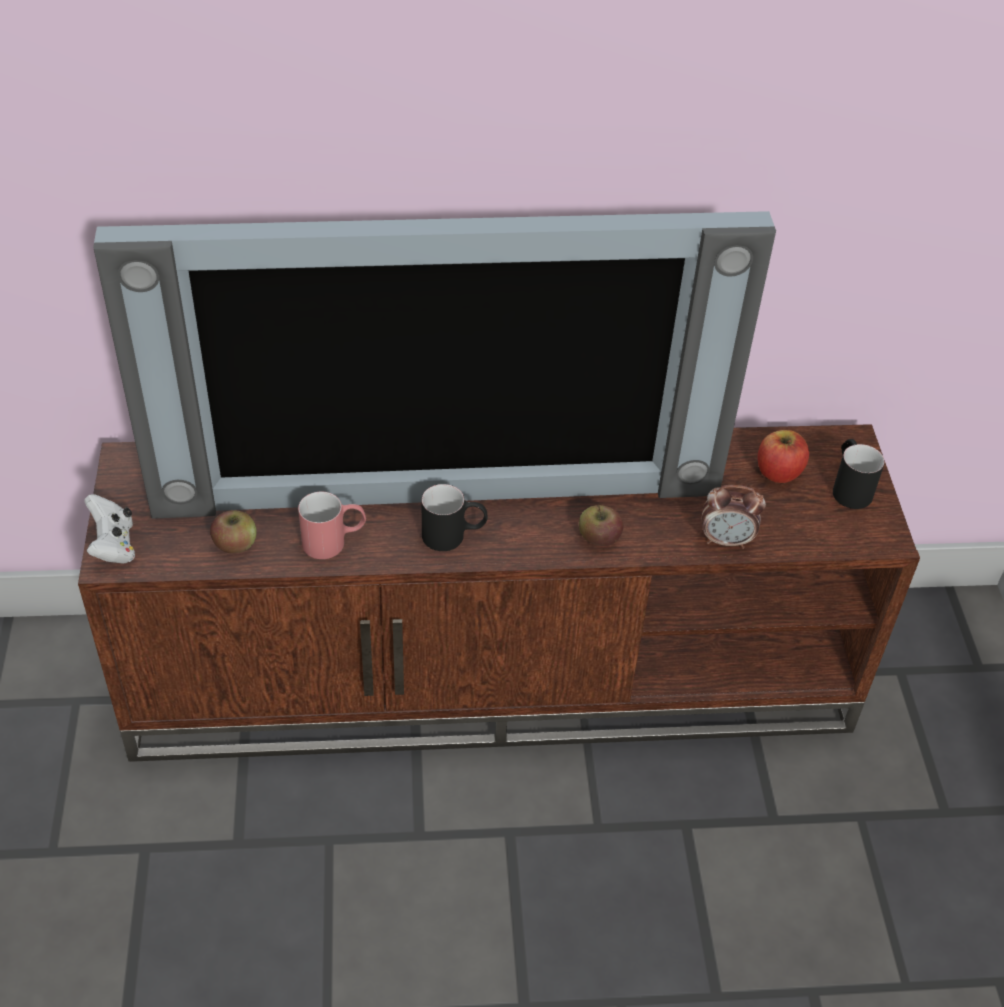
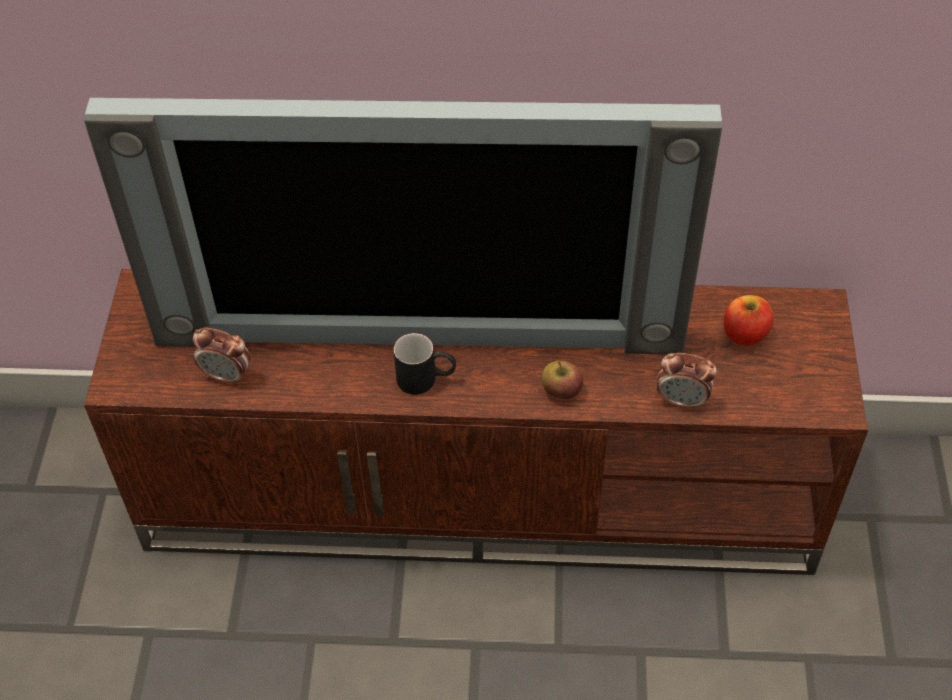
camera: 10 degrees right, 5 degrees up
white game controller [84,494,135,563] -> none
apple [210,510,257,553] -> alarm clock [193,328,251,385]
red mug [298,492,366,559] -> none
black mug [833,439,885,509] -> none

